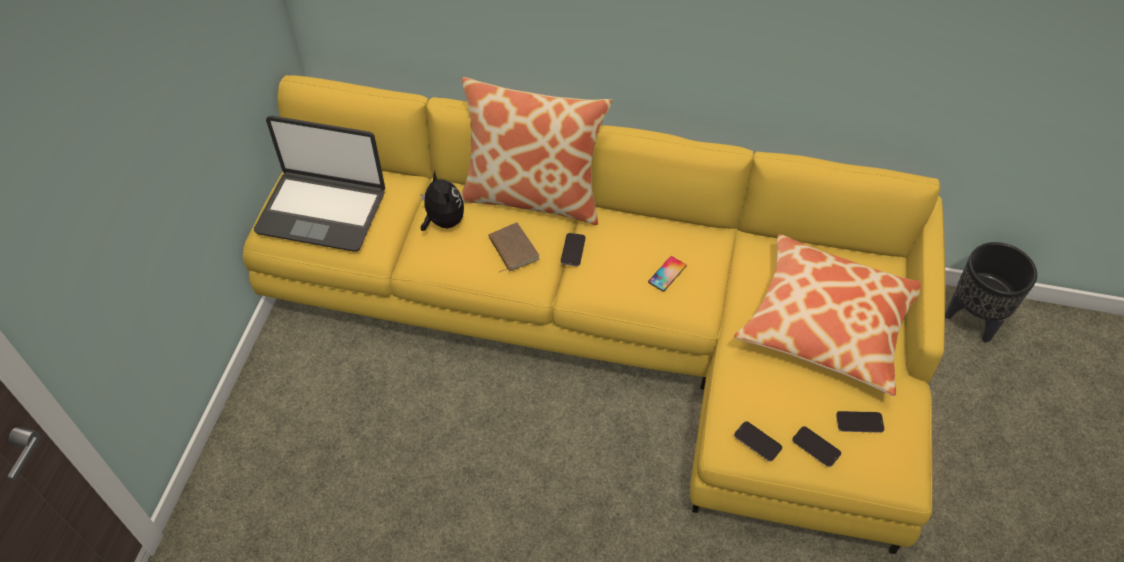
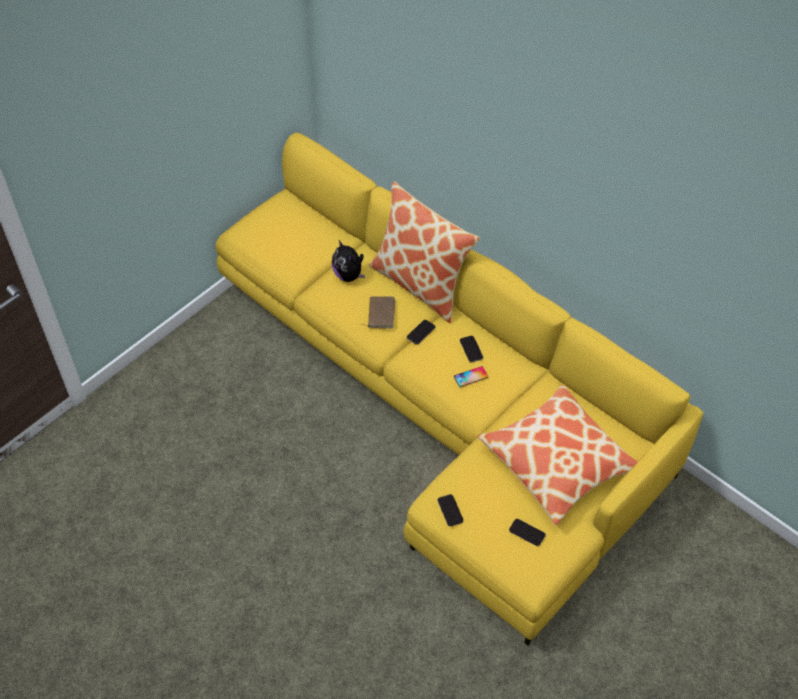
camera: 30 degrees right, 0 degrees up
laptop [254,116,385,252] -> none
plush toy [421,170,464,231] -> plush toy turned 150 degrees clockwise [332,240,365,282]
phone [792,426,841,467] -> phone moved to [460,336,483,362]
black planter [945,242,1037,343] -> none

